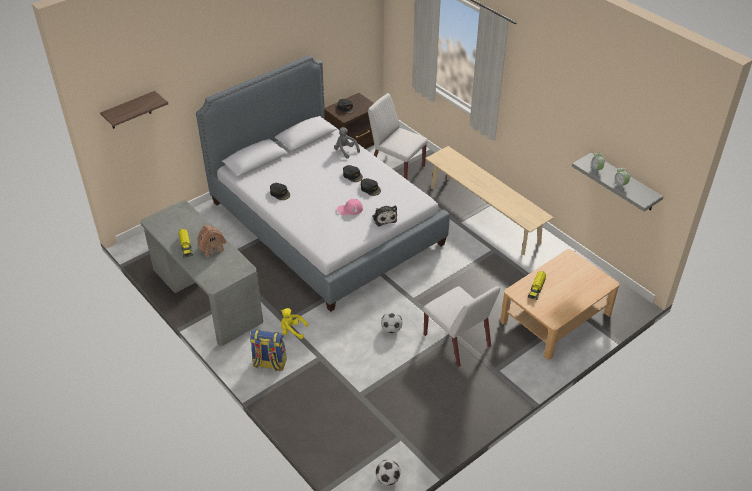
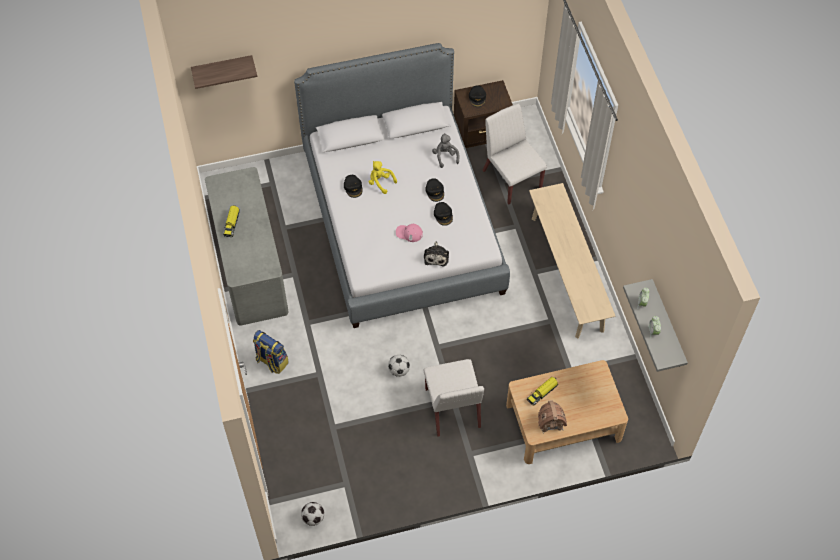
camera: 25 degrees right, 15 degrees up
toy house [197,225,227,258] -> toy house moved to [538,400,567,433]
yellow plush toy [281,308,308,339] -> yellow plush toy moved to [369,161,397,194]

